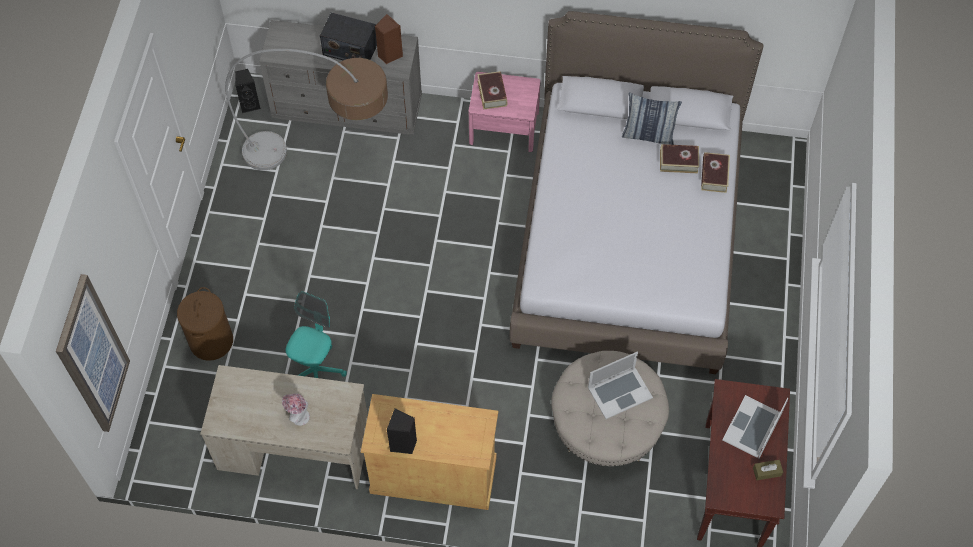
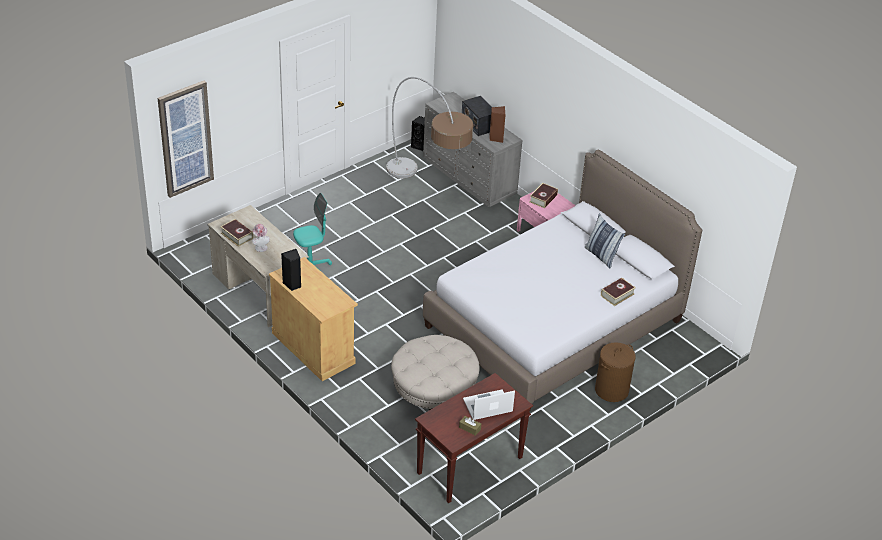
camera: 40 degrees right, 20 degrees down
brown laundry basket [177,287,233,361] -> brown laundry basket moved to [595,343,636,402]
laptop [588,351,653,419] -> none
book [660,144,699,173] -> book moved to [220,219,253,247]

